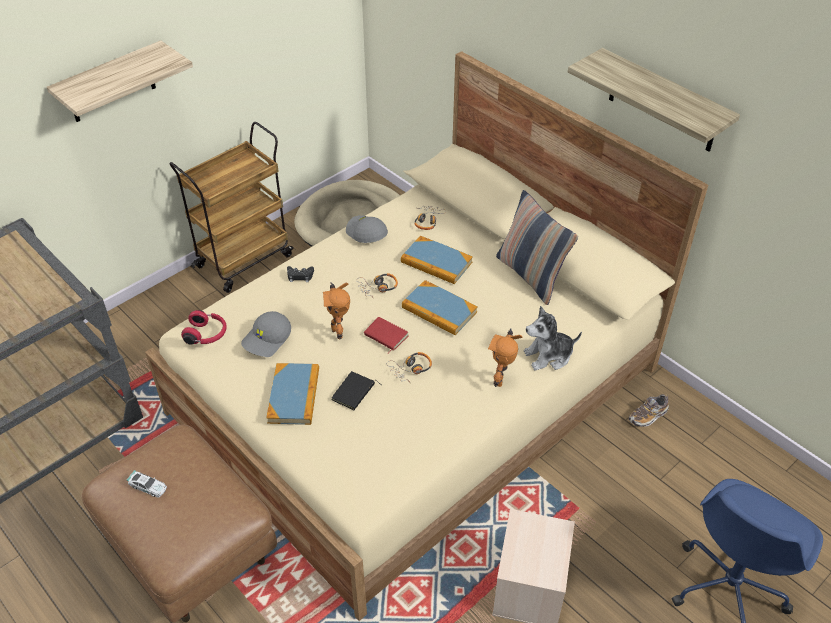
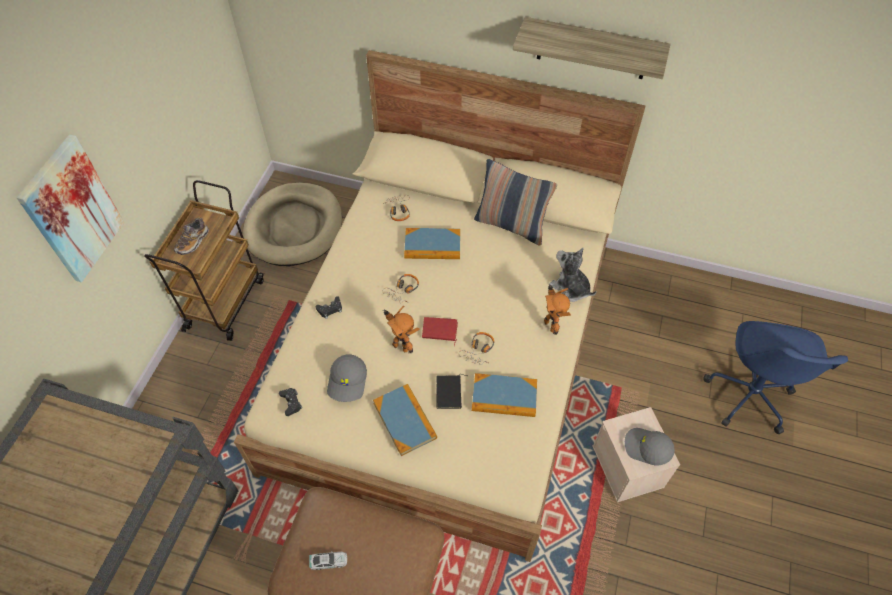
camera: 30 degrees left, 10 degrees up
shelf [47,40,193,122] -> picture [16,134,124,282]
red headphones [181,310,227,345] -> black game controller [279,388,302,416]
grey cap [346,215,388,243] -> grey cap moved to [625,428,675,465]
book [402,280,477,335] -> book moved to [472,373,537,417]
plush toy [524,306,582,371] -> plush toy turned 90 degrees clockwise [549,248,597,302]
shoe [628,394,669,427] -> shoe moved to [174,217,209,255]

